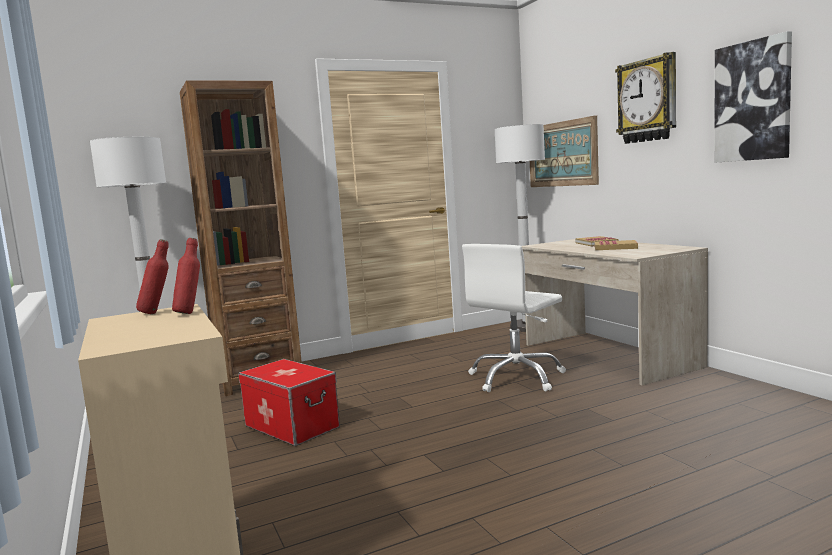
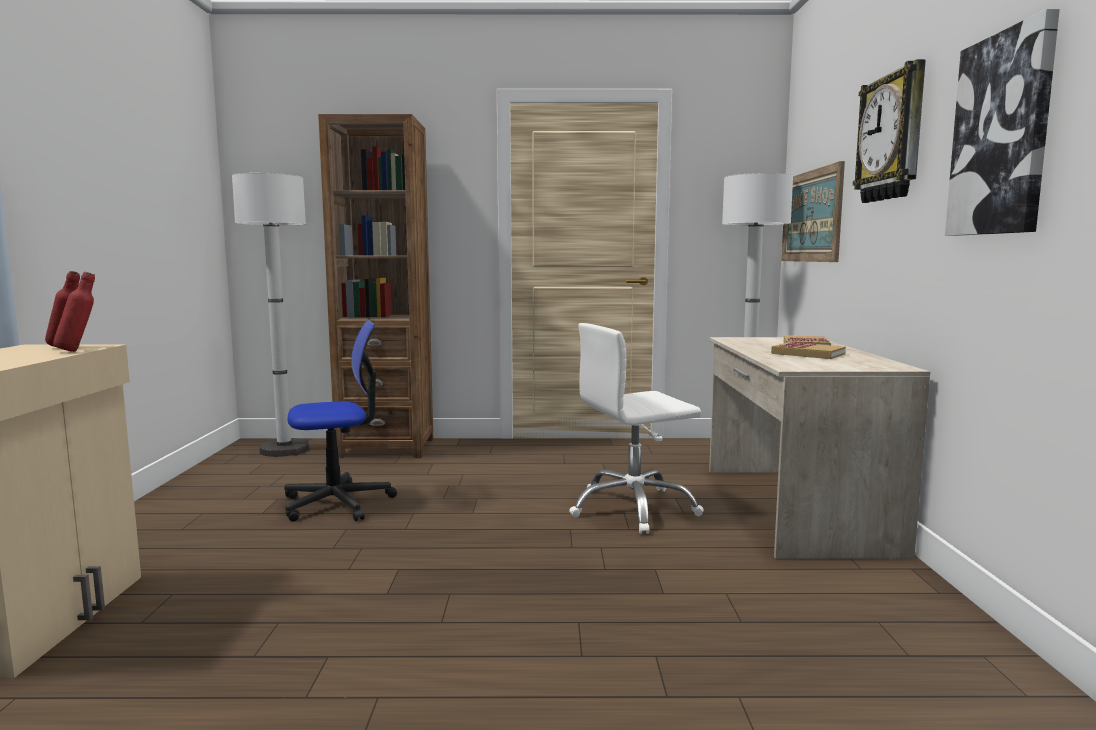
camera: 25 degrees right, 0 degrees up
storage box [238,359,340,446] -> office chair [284,320,397,521]

